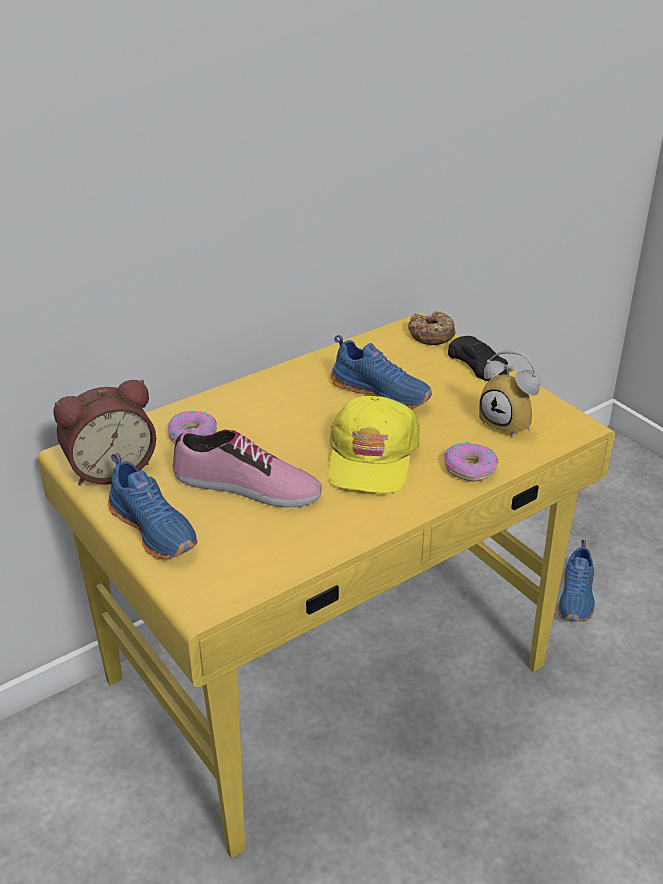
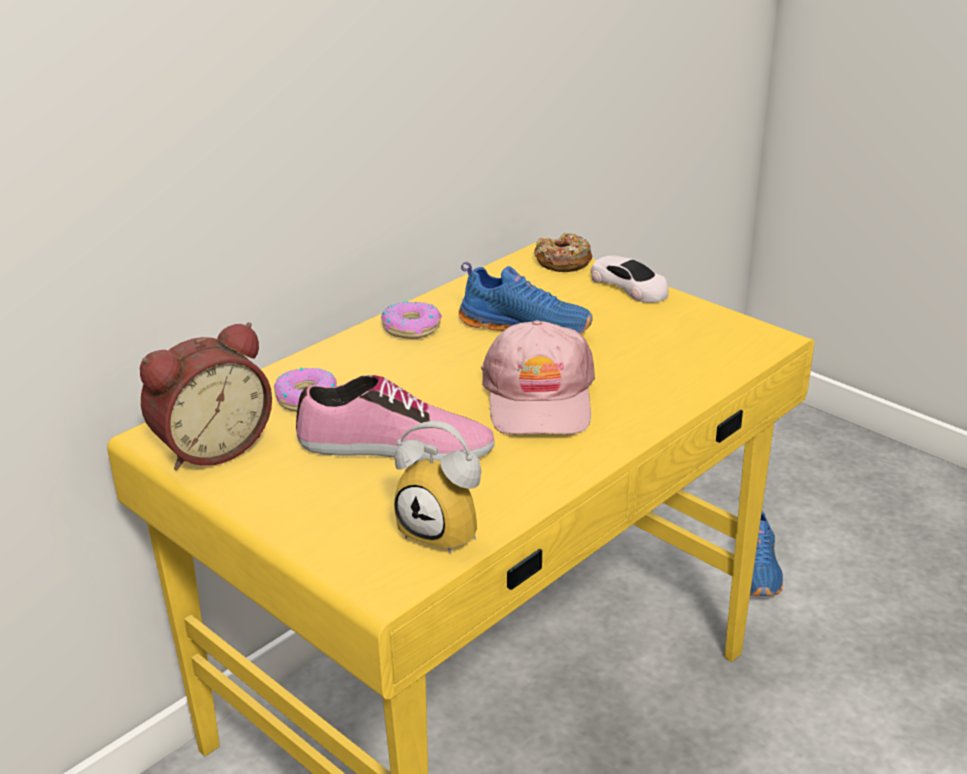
camera: 10 degrees left, 5 degrees down
blue shoe [108,453,198,559] -> none
yellow cap [327,396,420,494] -> pink cap [481,320,595,435]
donut [444,442,498,481] -> donut moved to [381,301,442,339]
black toy car [448,336,508,381] -> white toy car [591,256,669,303]
alarm clock [479,349,541,437] -> alarm clock moved to [394,421,482,554]

